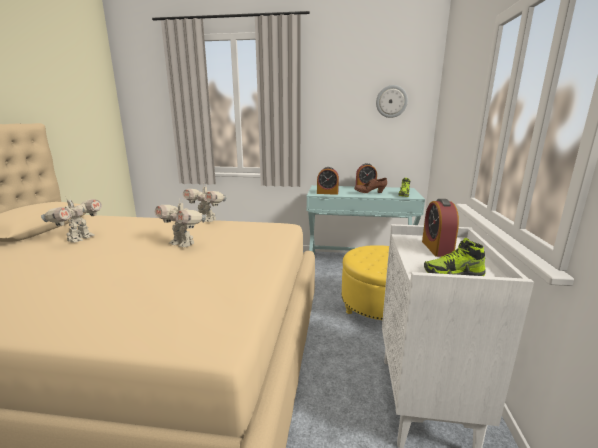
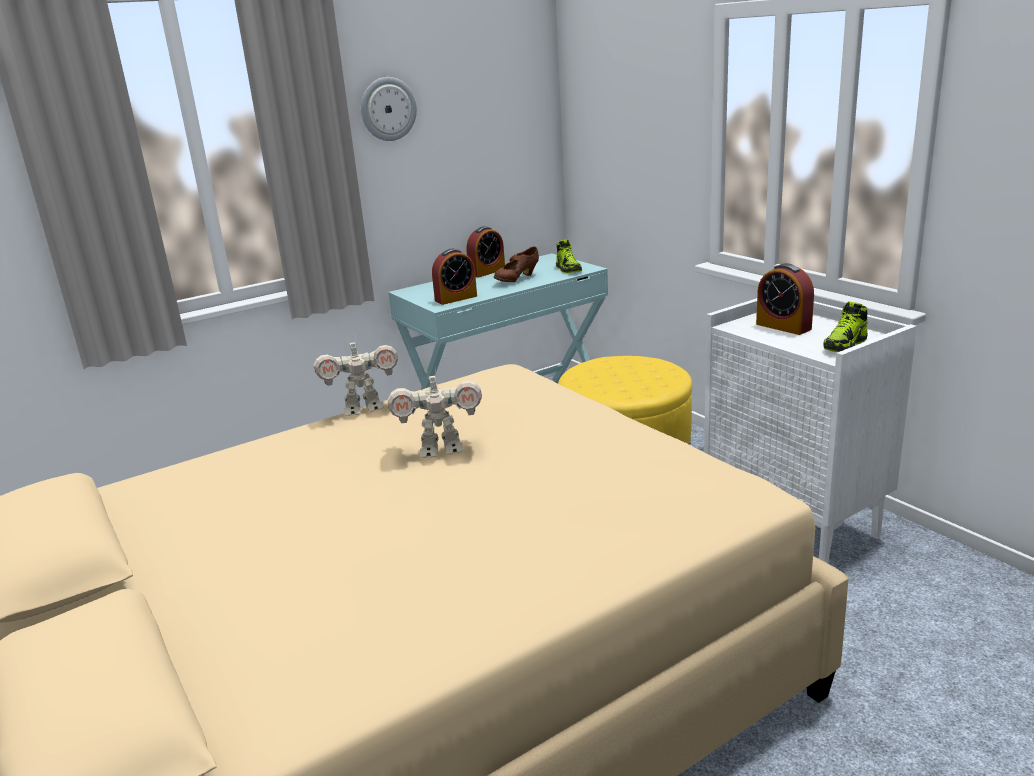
camera: 40 degrees left, 5 degrees up
toy robot [41,197,102,243] -> none
wall clock [376,85,408,118] -> wall clock moved to [361,77,417,141]

